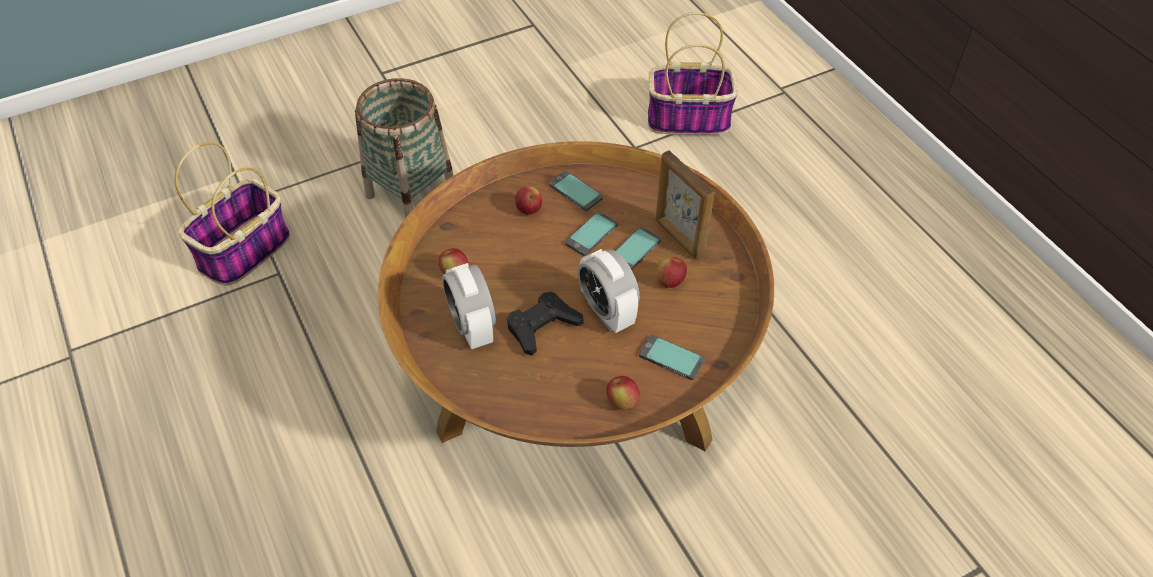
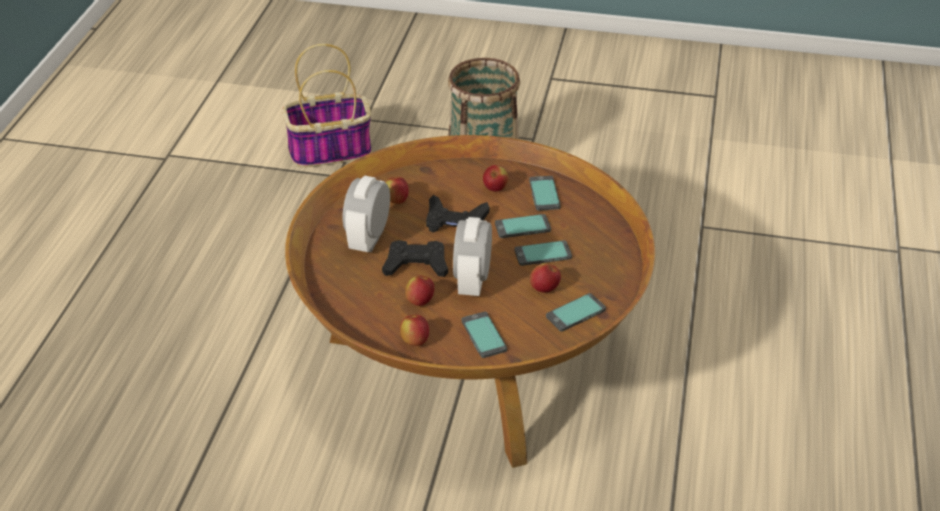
camera: 40 degrees right, 10 degrees down
basket [648,12,738,135] -> none
picture frame [655,151,714,261] -> none
none -> apple [405,276,434,306]
none -> black game controller [426,195,490,232]
none -> phone [546,293,606,332]

